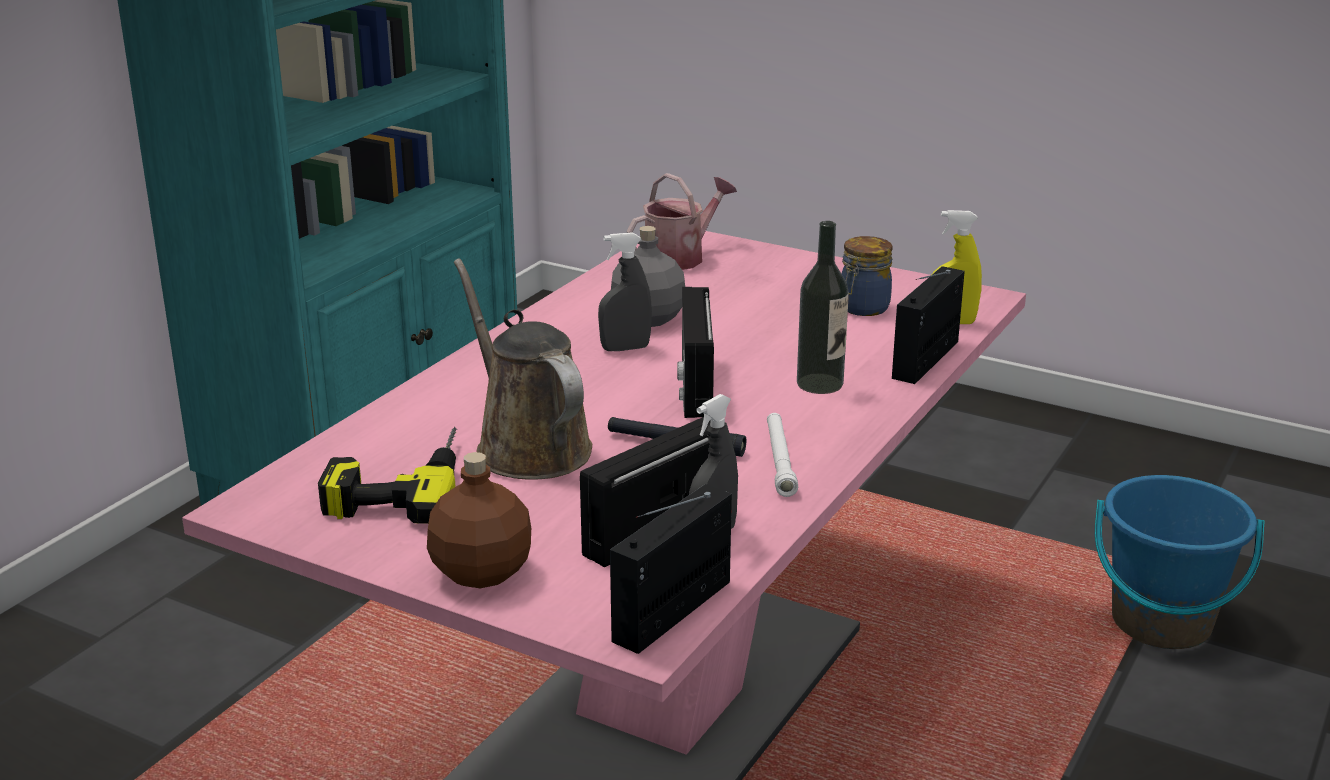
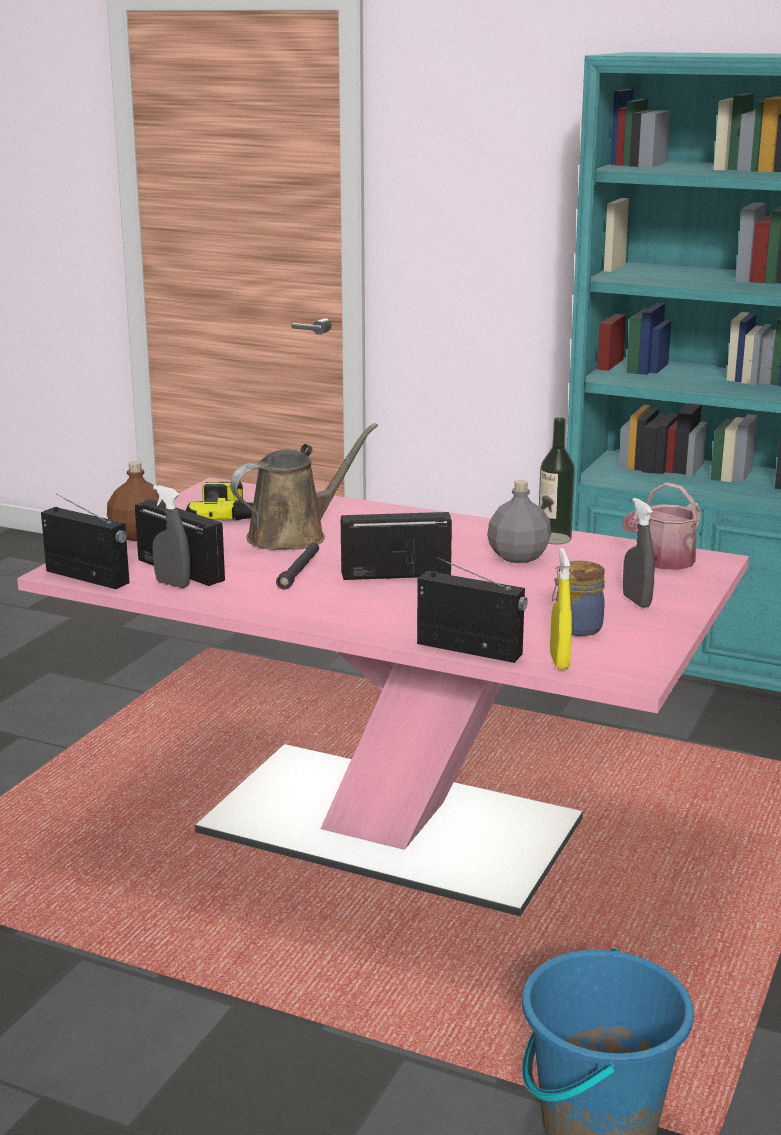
camera: 85 degrees right, 5 degrees down
grey spray bottle [598,232,652,351] -> grey spray bottle moved to [623,498,655,608]
watering can [626,173,737,270] -> watering can turned 90 degrees clockwise [623,482,701,570]
white flashlight [767,413,798,497] -> none
bottle [797,221,849,394] -> bottle moved to [539,417,575,544]

